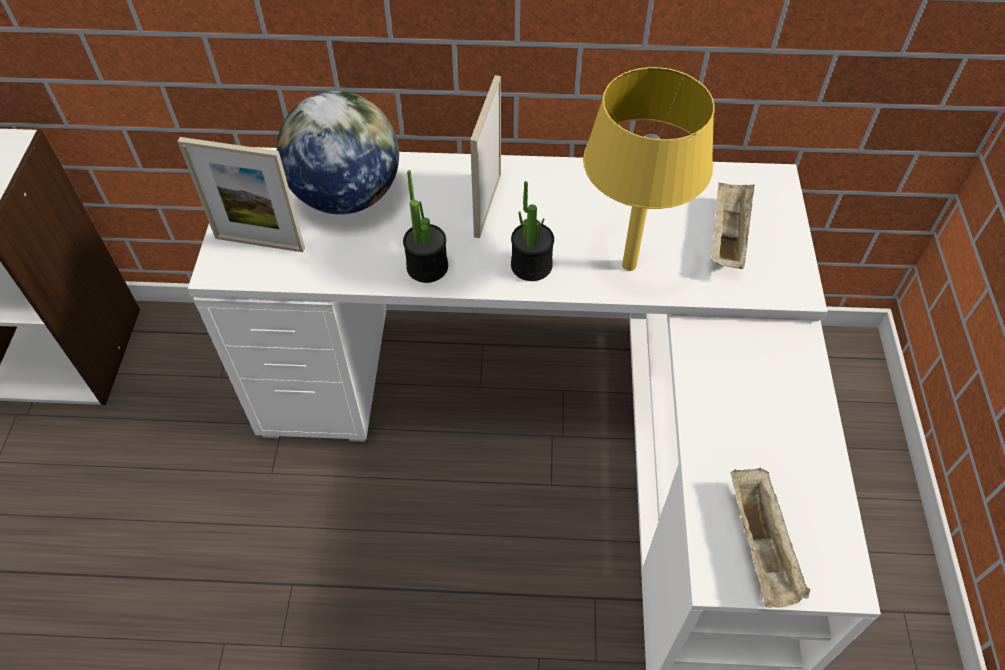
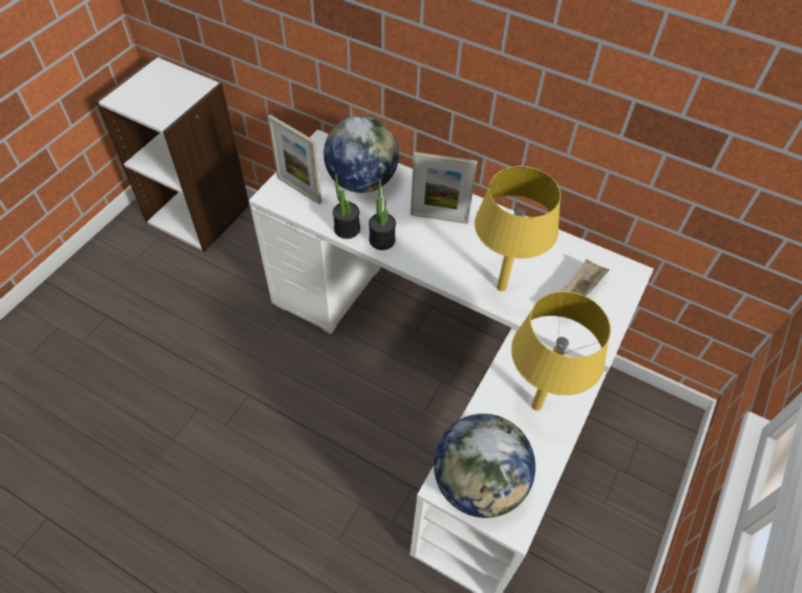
camera: 25 degrees right, 0 degrees up
picture frame [470,75,501,238] -> picture frame turned 120 degrees counterclockwise [410,152,478,224]
potted plant [511,181,554,281] -> potted plant moved to [333,174,360,239]
beige tray [731,468,810,608] -> globe [434,414,535,518]
none -> yellow table lamp [511,291,611,411]

